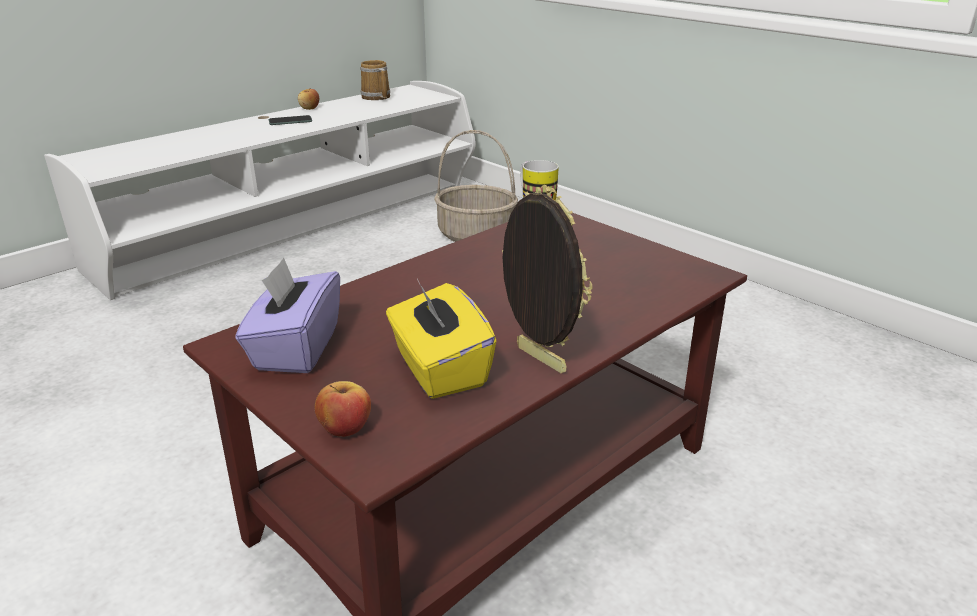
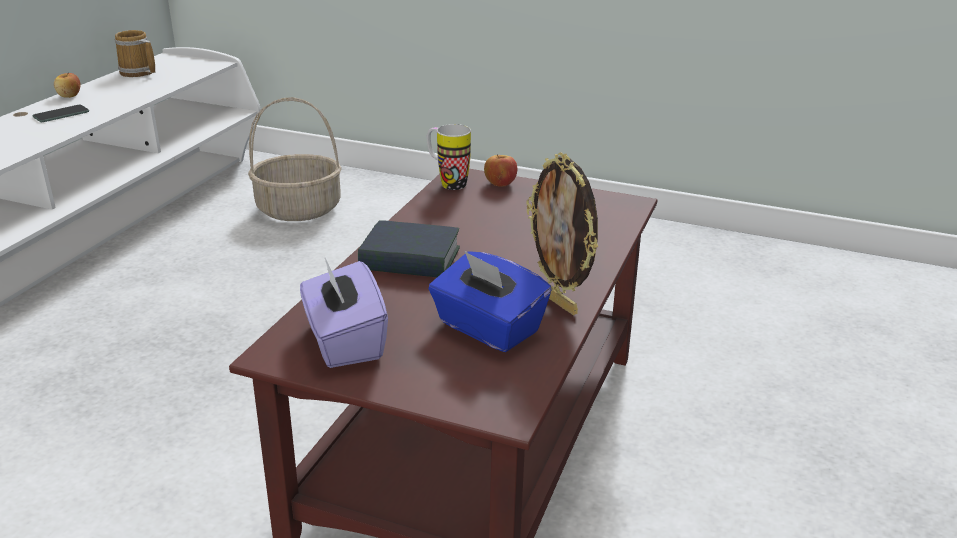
camera: 25 degrees left, 0 degrees up
apple [315,381,371,437] -> apple moved to [484,154,517,187]
yellow tissue box [386,279,496,399] -> blue tissue box [429,251,552,352]
picture frame [502,185,593,373] -> picture frame turned 150 degrees counterclockwise [526,152,598,315]
none -> book [358,220,460,277]

